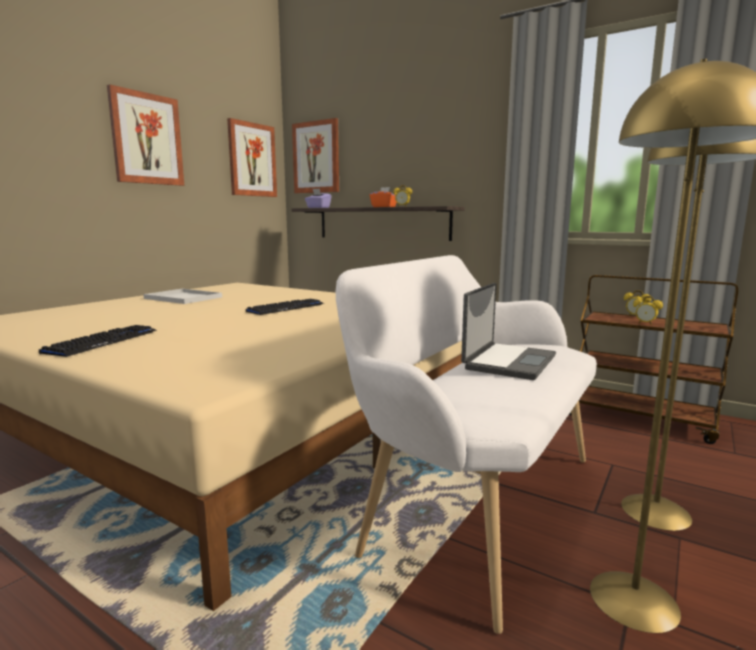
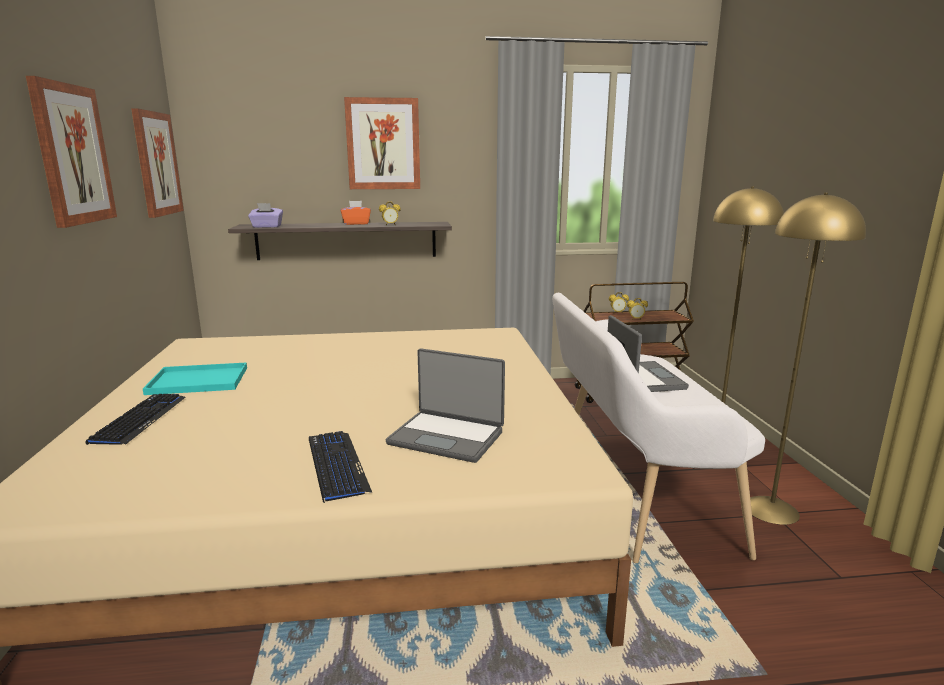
camera: 40 degrees left, 5 degrees up
white tray [143,289,222,304] -> turquoise tray [143,362,247,395]
keyboard [246,299,324,315] -> keyboard moved to [86,394,186,445]
picture [292,118,339,193] -> picture moved to [344,97,420,189]
none -> laptop [386,348,505,463]

